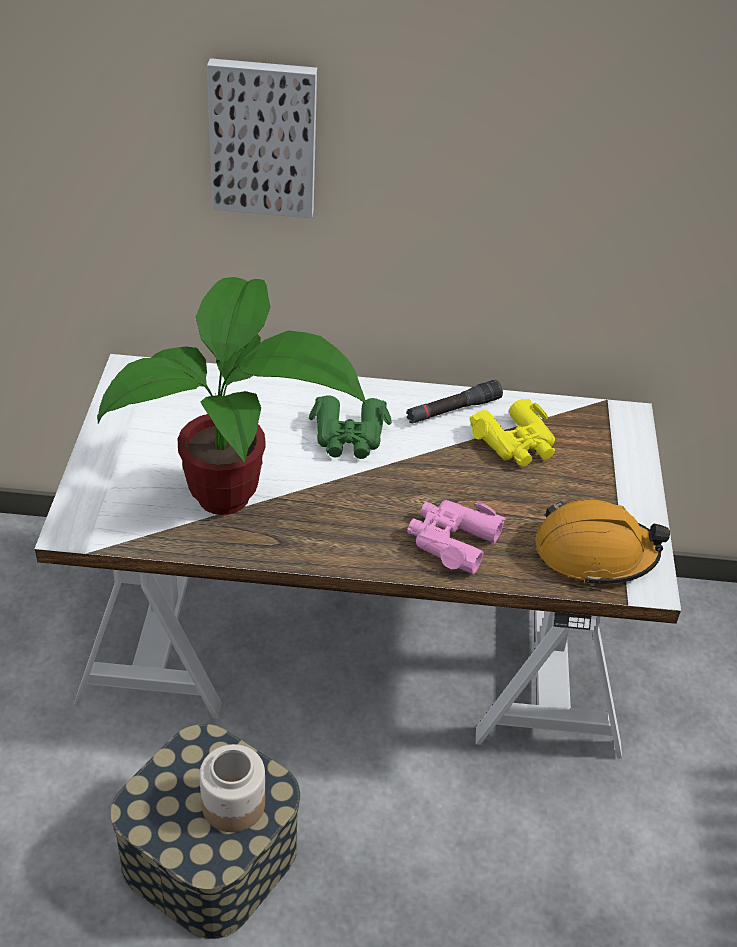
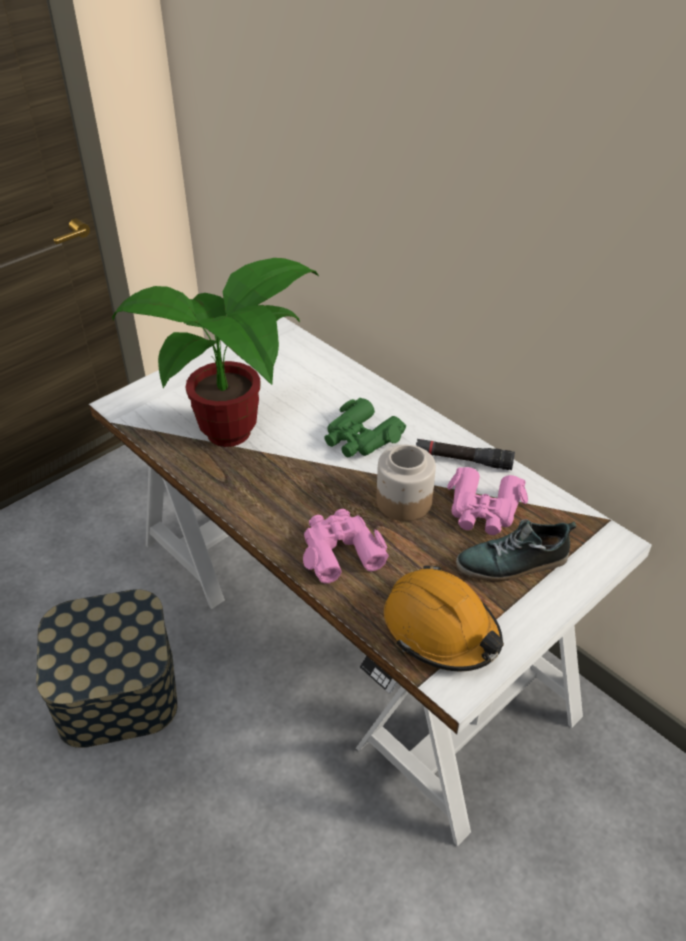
camera: 45 degrees right, 0 degrees up
jar [199,744,265,832] -> jar moved to [377,445,436,521]
picture [207,58,317,218] -> none
yellow binoculars [469,399,555,467] -> pink binoculars [447,467,528,535]
none -> shoe [456,519,576,581]

